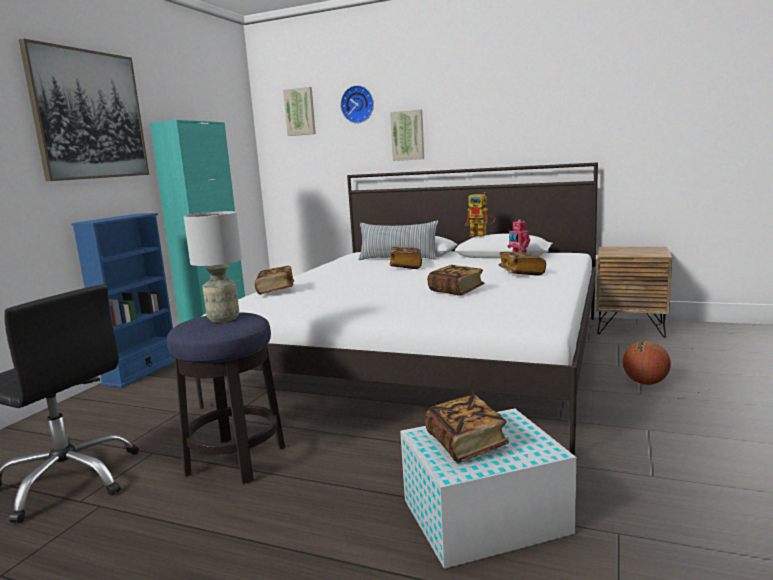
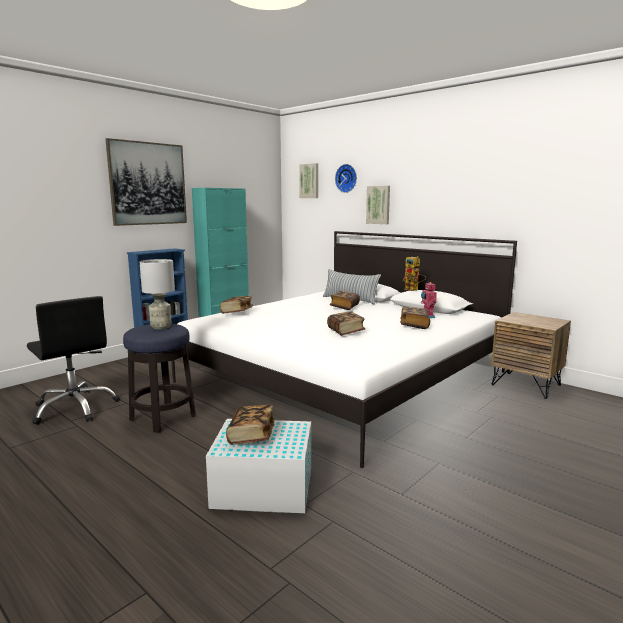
camera: 20 degrees right, 0 degrees up
basketball [623,341,671,385] -> none

